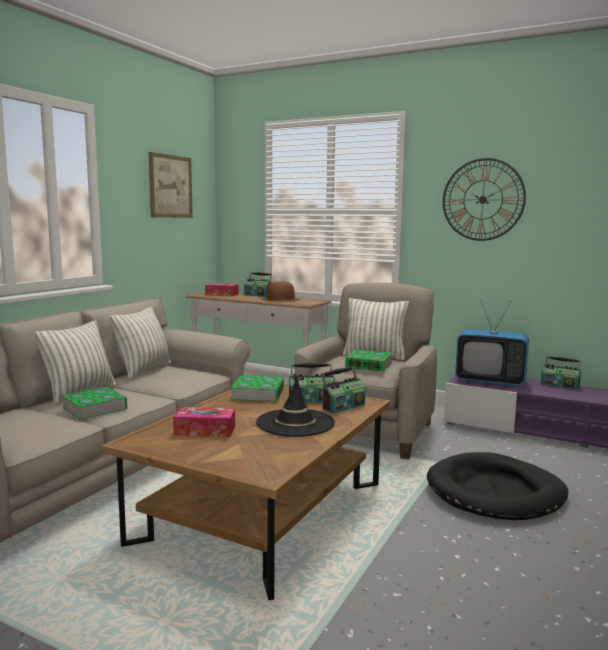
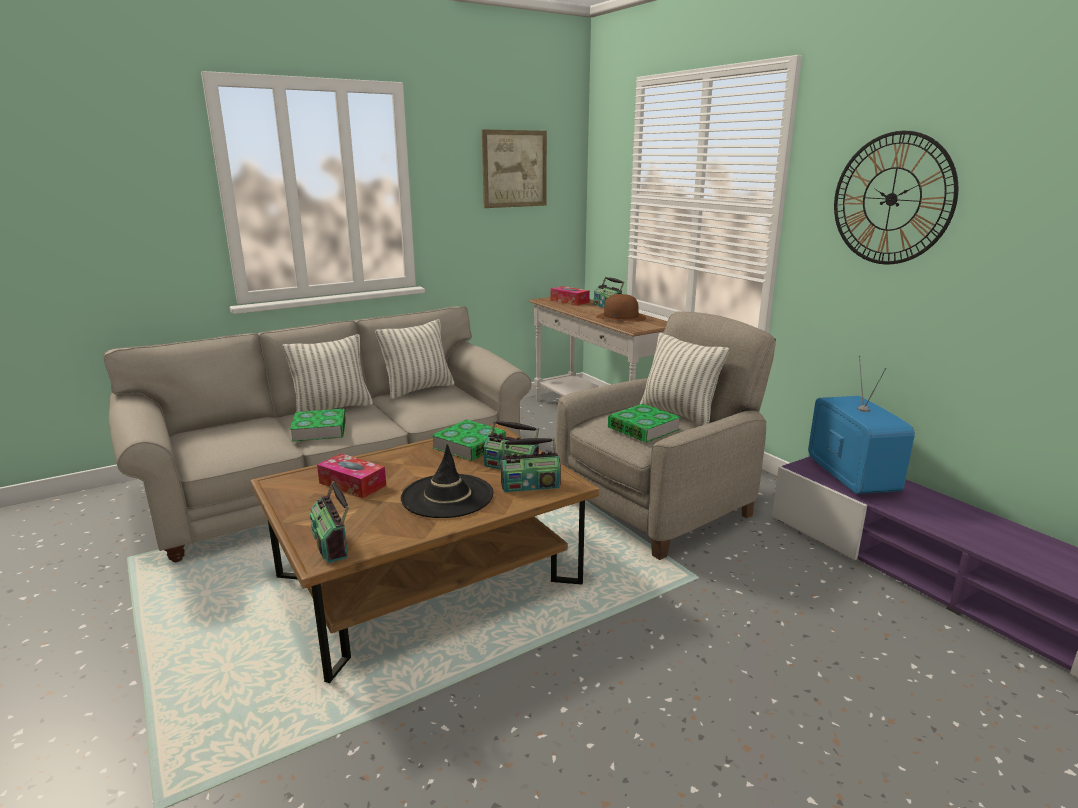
camera: 30 degrees right, 10 degrees up
black dog bed [427,452,568,520] -> none
television [455,301,529,386] -> television turned 150 degrees counterclockwise [808,356,915,494]
radio [541,356,581,390] -> radio moved to [310,481,349,563]

